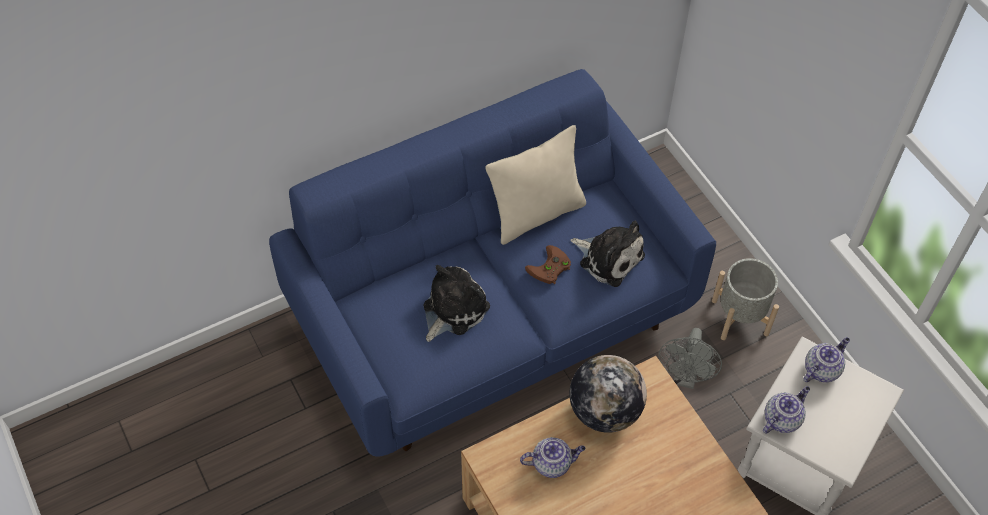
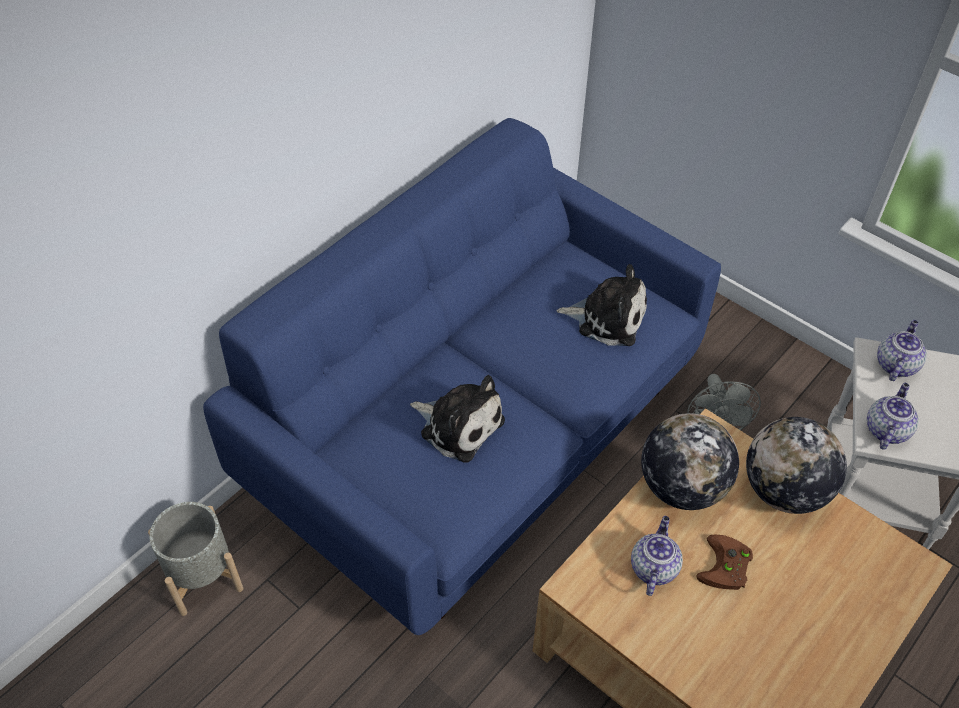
camera: 20 degrees left, 5 degrees down
plush toy [424,265,490,342] -> plush toy turned 105 degrees clockwise [410,375,505,463]
beige pillow [485,125,586,245] -> none
teapot [520,437,586,478] -> teapot turned 45 degrees counterclockwise [631,516,683,596]
brown game controller [525,245,571,284] -> brown game controller moved to [696,534,753,590]
grey planter [712,258,779,340] -> grey planter moved to [148,502,243,616]
none -> globe [746,417,847,514]

